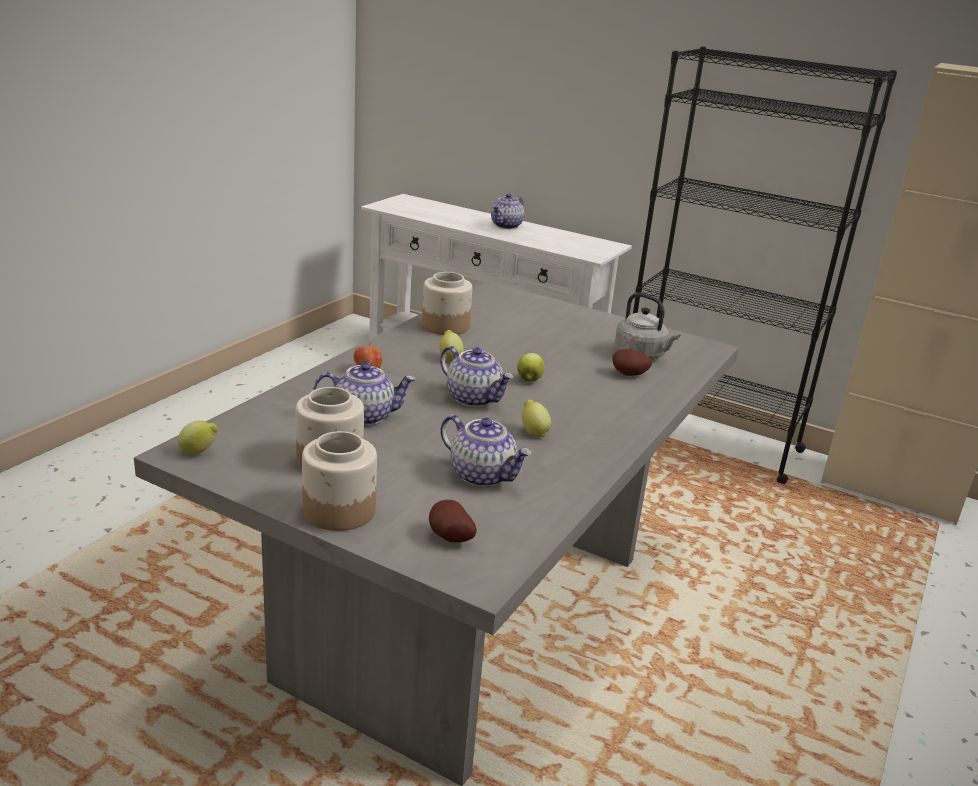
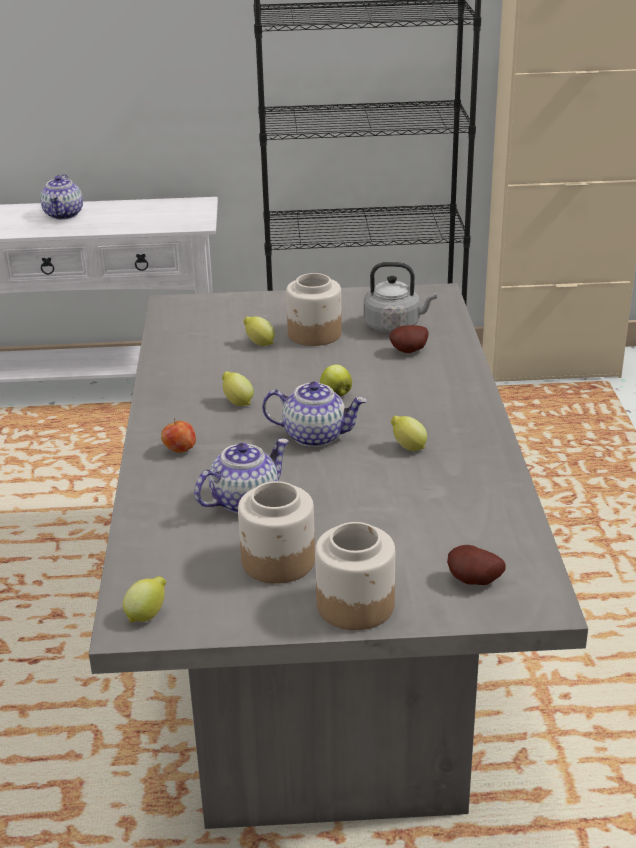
camera: 30 degrees left, 5 degrees up
jar [422,272,472,335] -> jar moved to [286,273,342,346]
teapot [441,415,532,487] -> none
none -> lemon [243,316,275,346]

